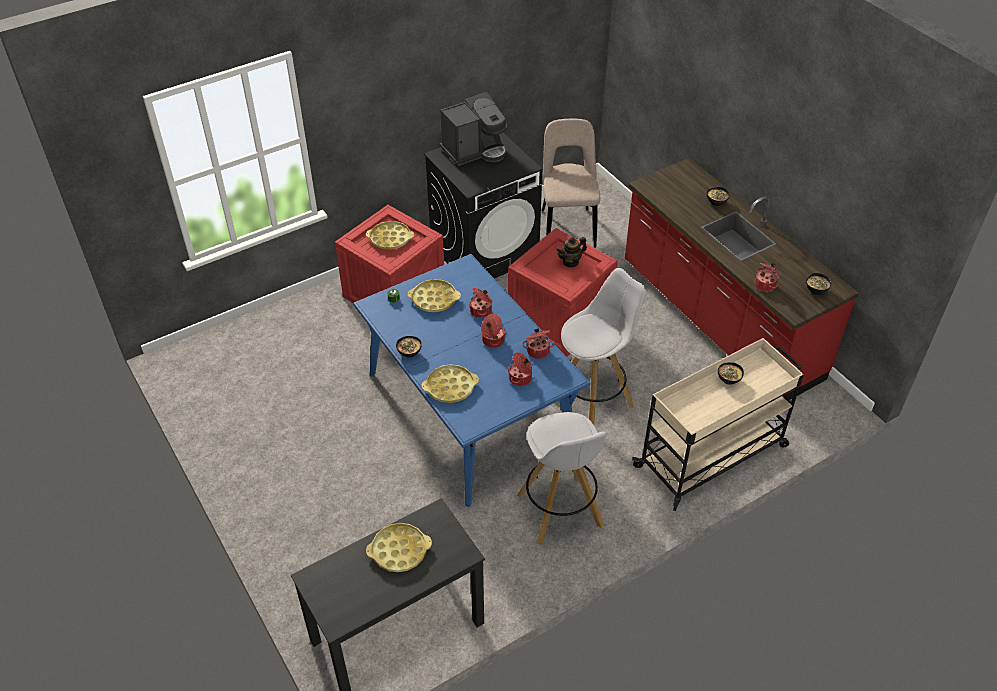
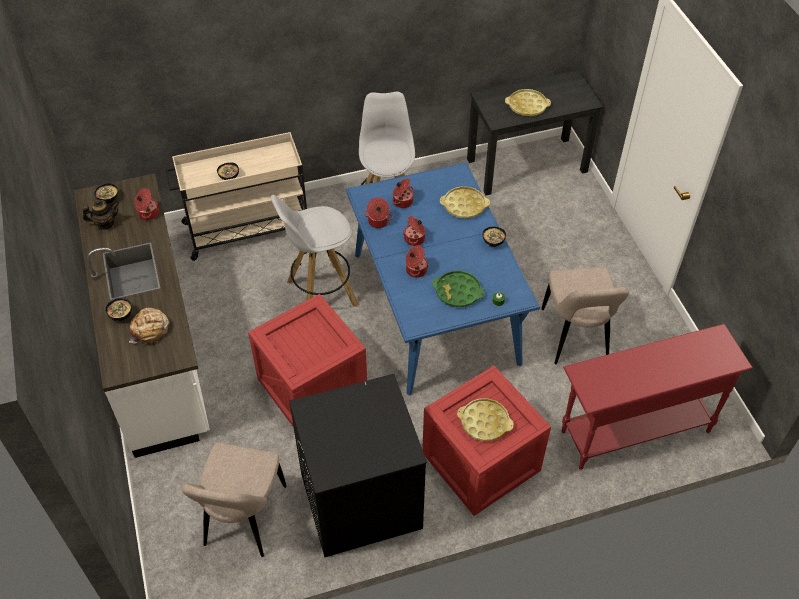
camera: 165 degrees left, 5 degrees up
yellow tray [408,279,461,312] -> green tray [432,271,485,307]
coffee machine [439,92,507,166] -> none
teapot [556,237,587,268] -> teapot moved to [82,199,119,230]
red counter [625,158,859,400] -> white counter [74,173,210,458]
none -> bread [129,308,169,344]
none -> beige chair [541,267,629,365]
none -> red console table [561,324,753,470]

